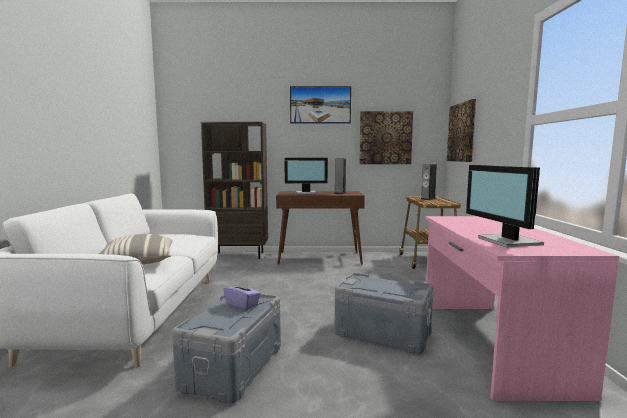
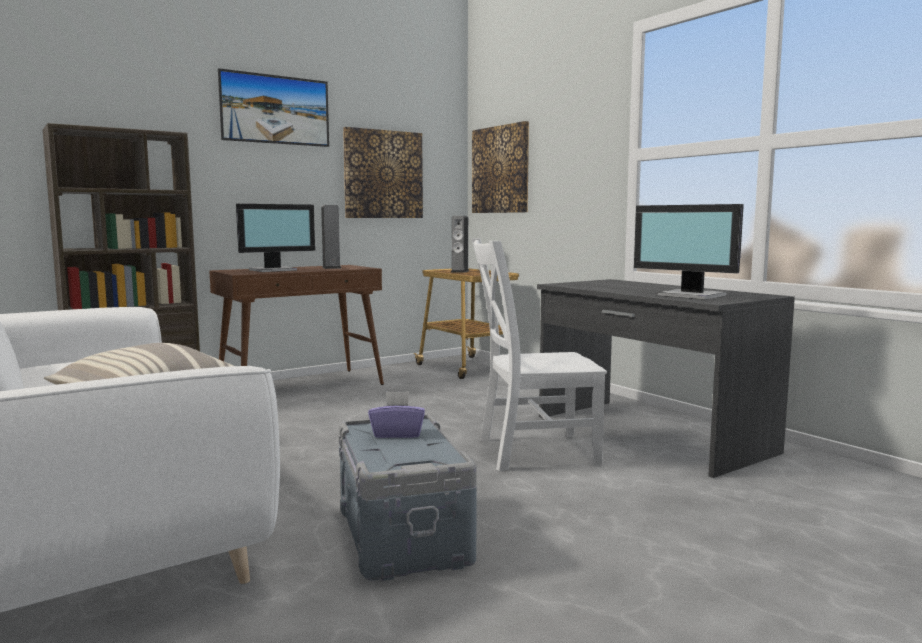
camera: 35 degrees left, 0 degrees up
grey storage box [335,273,433,354] -> white chair [471,238,607,471]
pink desk [425,216,619,401] -> grey desk [537,279,795,478]

